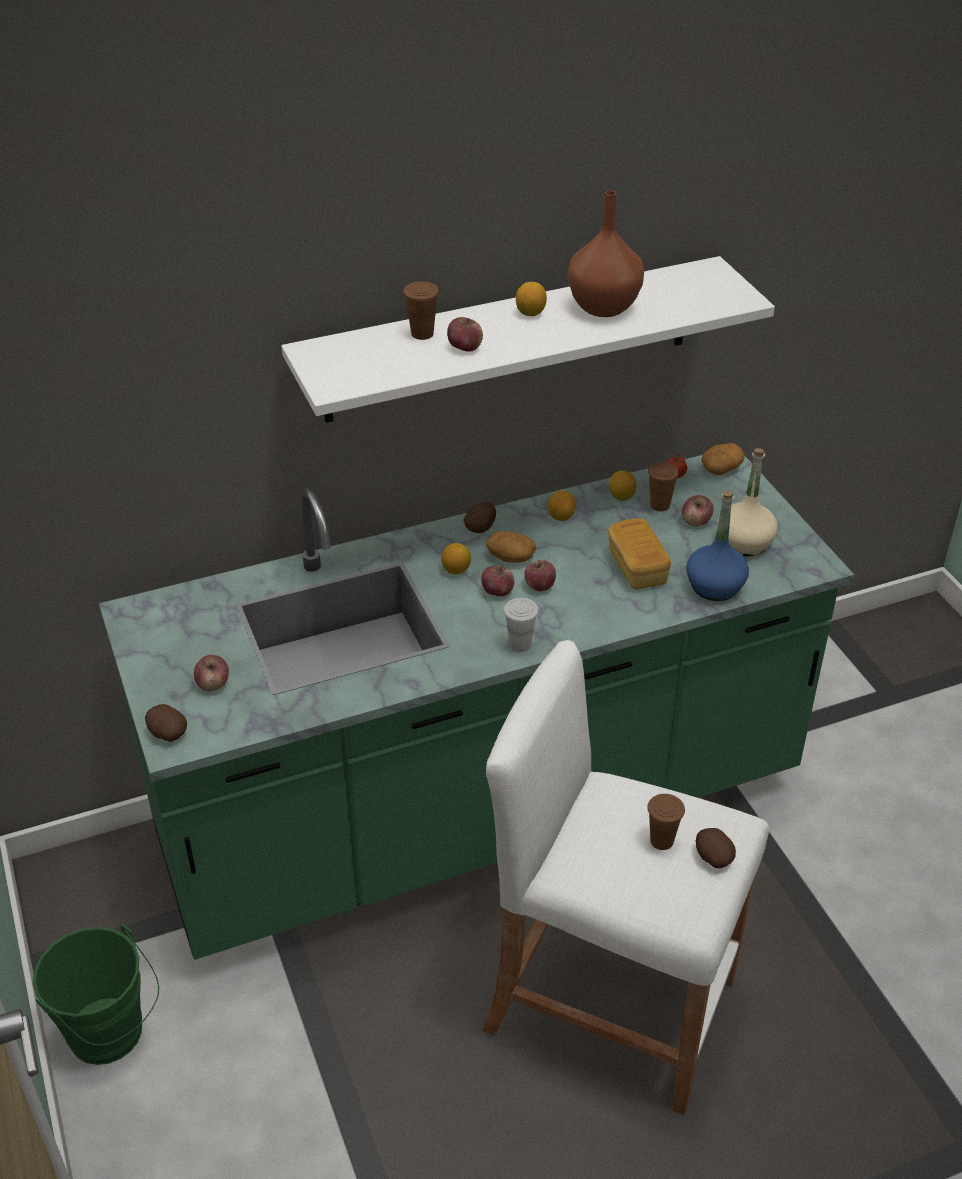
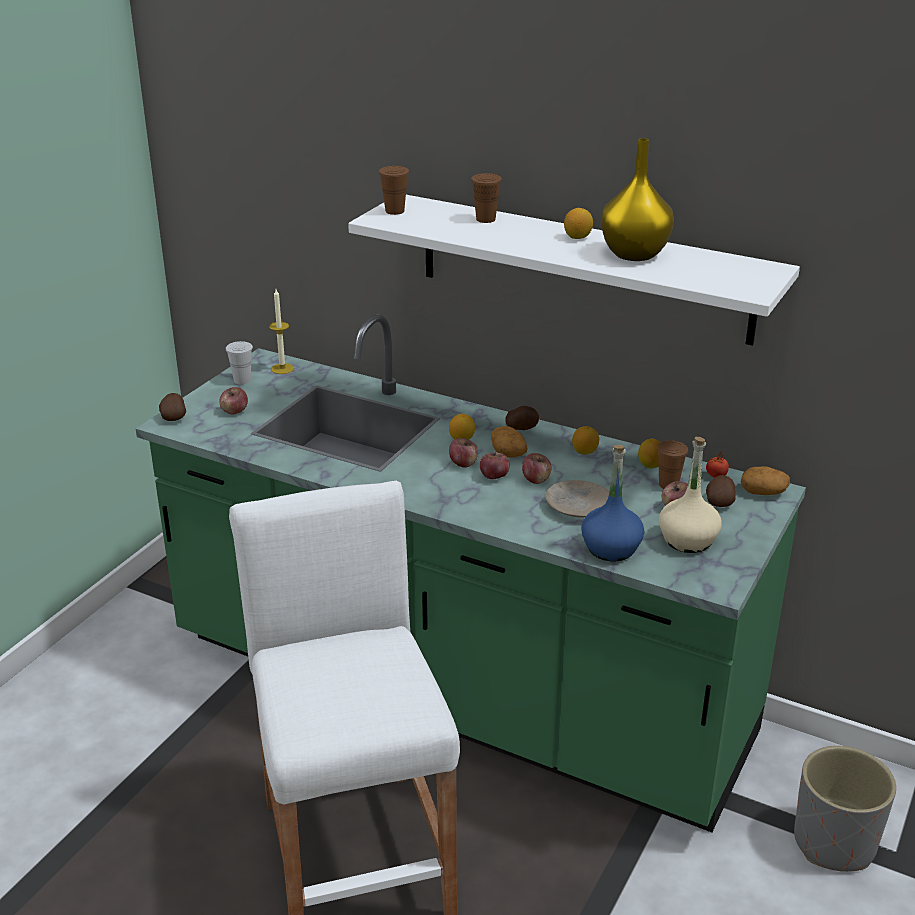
camera: 50 degrees right, 10 degrees down
green bucket [33,924,159,1065] -> none
apple [447,317,483,352] -> apple moved to [522,453,551,484]
white cup [504,598,539,652] -> white cup moved to [226,341,253,384]
brown vase [568,191,644,317] -> yellow vase [601,138,674,261]
bread [608,518,671,590] -> beige plate [545,480,609,518]
brown cup [647,794,685,850] -> brown cup moved to [379,166,409,215]
potato [696,828,736,868] -> potato moved to [706,475,736,507]
none -> candle [269,289,294,374]
none -> grey planter [794,746,896,872]

